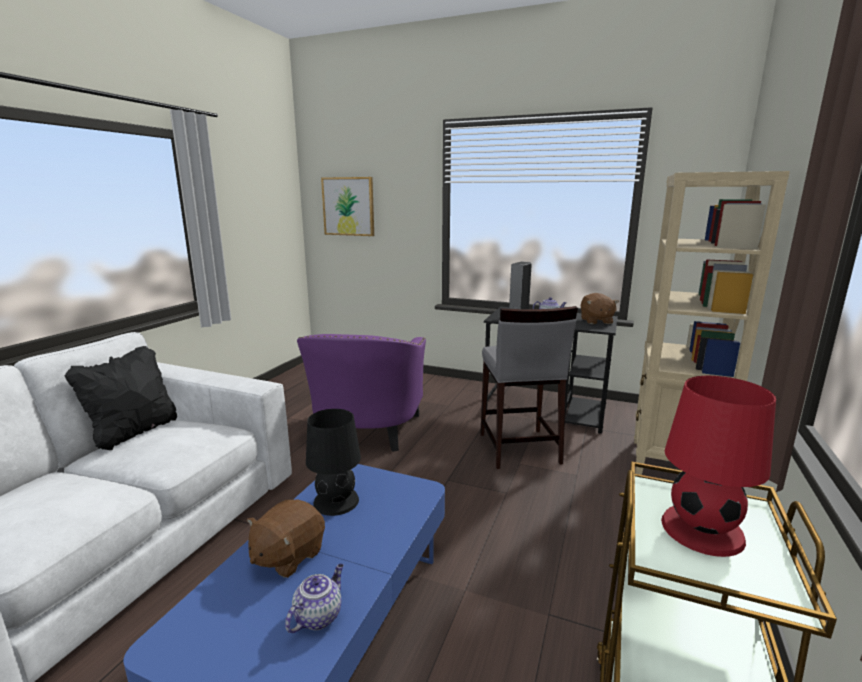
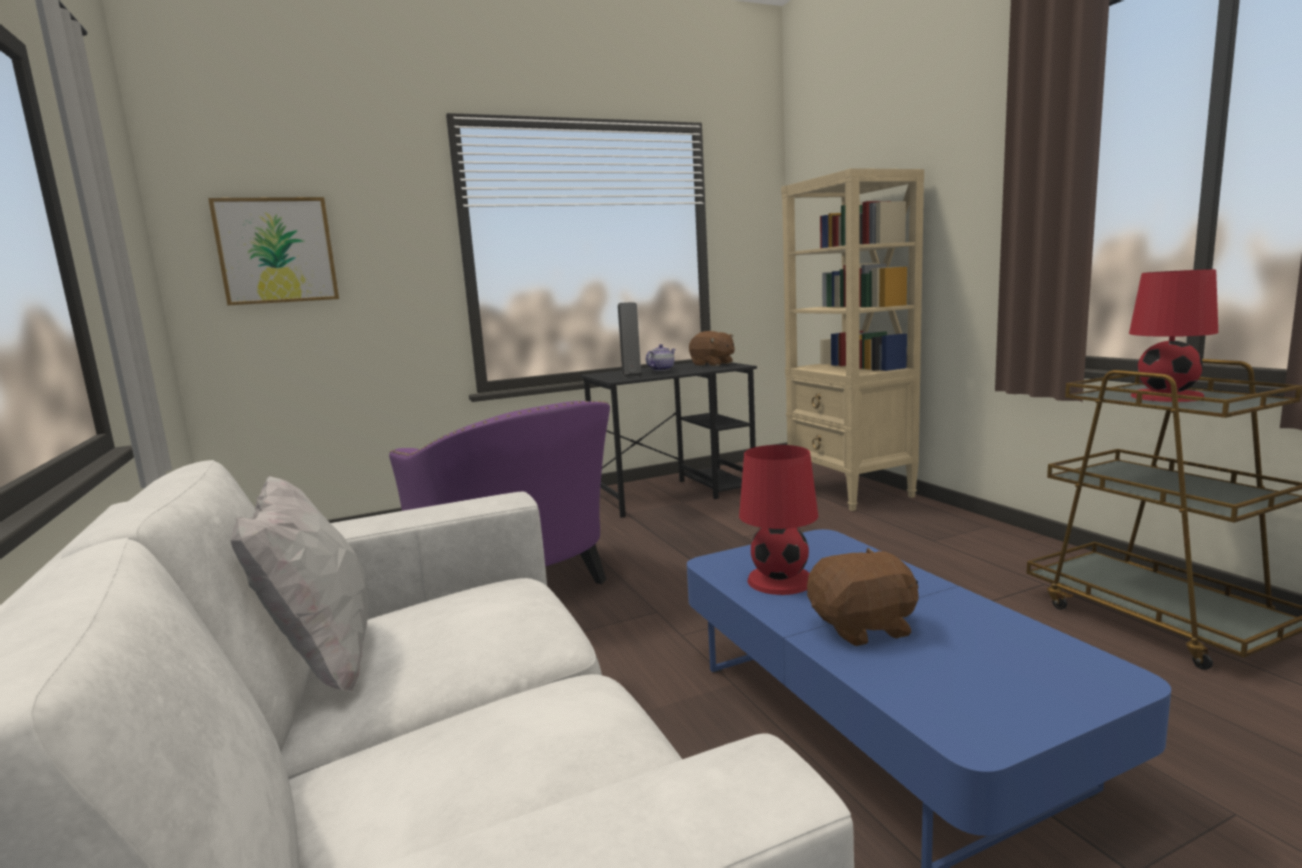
camera: 45 degrees left, 5 degrees down
black pillow [65,346,177,450] -> white pillow [230,476,368,692]
brown plush toy [247,499,325,578] -> brown plush toy turned 90 degrees counterclockwise [807,548,919,646]
teapot [285,564,344,633] -> none
black table lamp [306,409,361,516] -> red table lamp [739,445,818,595]
grey stool [480,306,578,469] -> none

